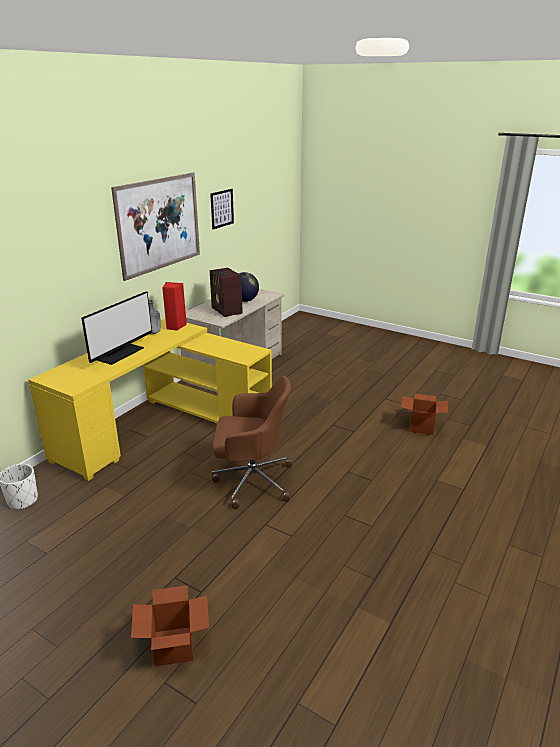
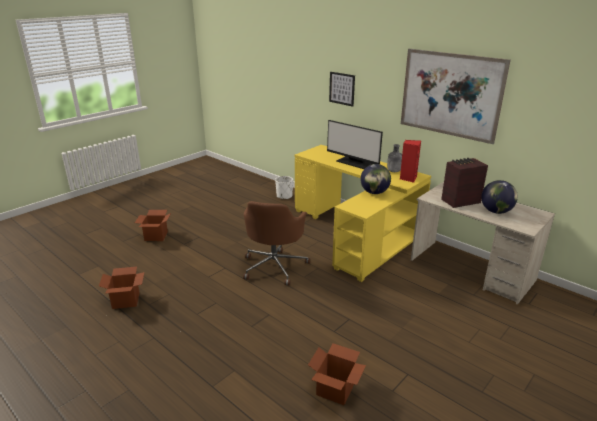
camera: 100 degrees right, 0 degrees up
picture [210,189,234,229] -> picture moved to [329,72,355,107]
none -> cardboard box [99,267,145,309]
none -> globe [360,164,391,194]

